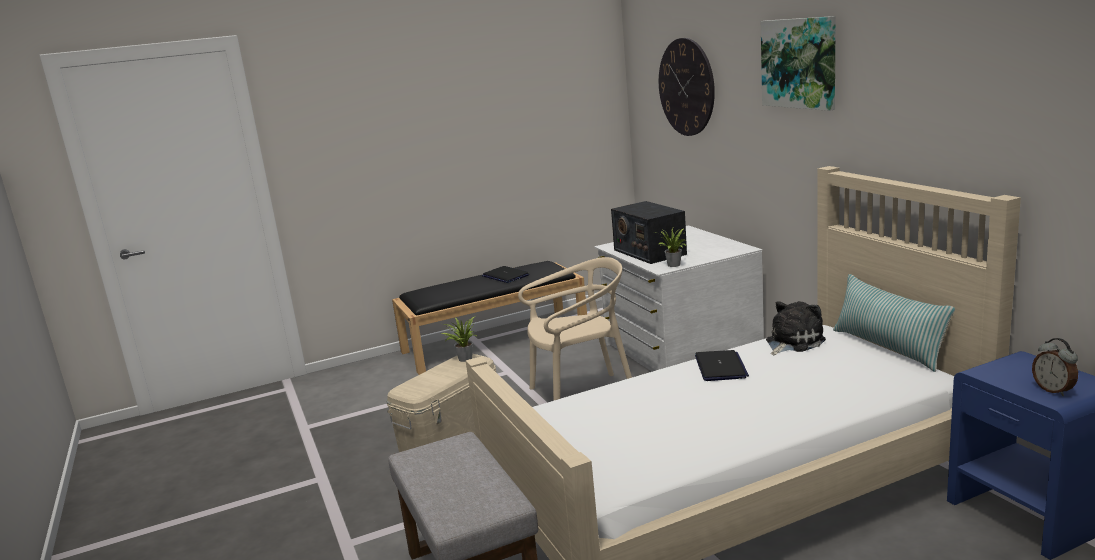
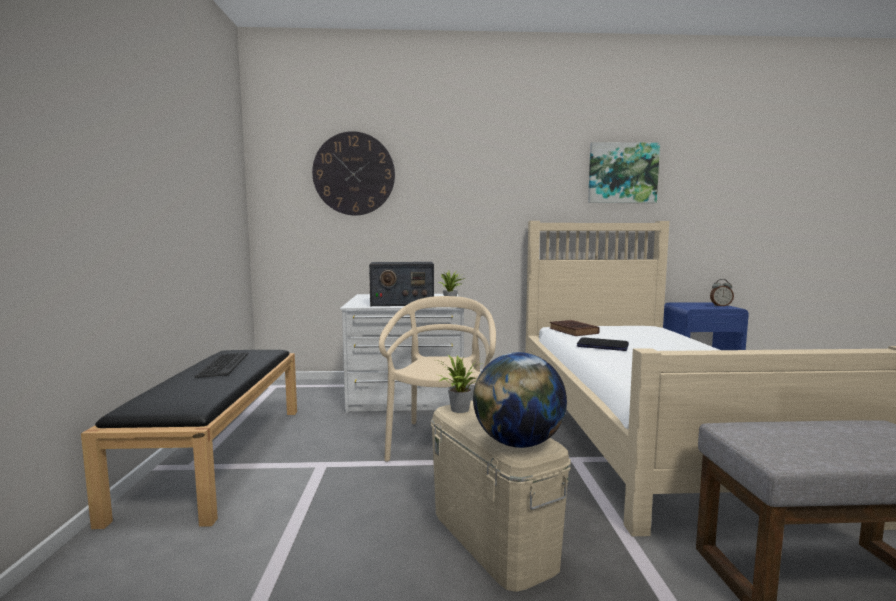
camera: 70 degrees left, 10 degrees down
laptop [482,266,529,283] -> keyboard [195,353,248,378]
picture [761,16,836,111] -> picture moved to [588,142,660,203]
plush toy [766,301,826,355] -> brown book [550,320,600,336]
pillow [833,274,955,372] -> none
none -> globe [473,352,567,448]

